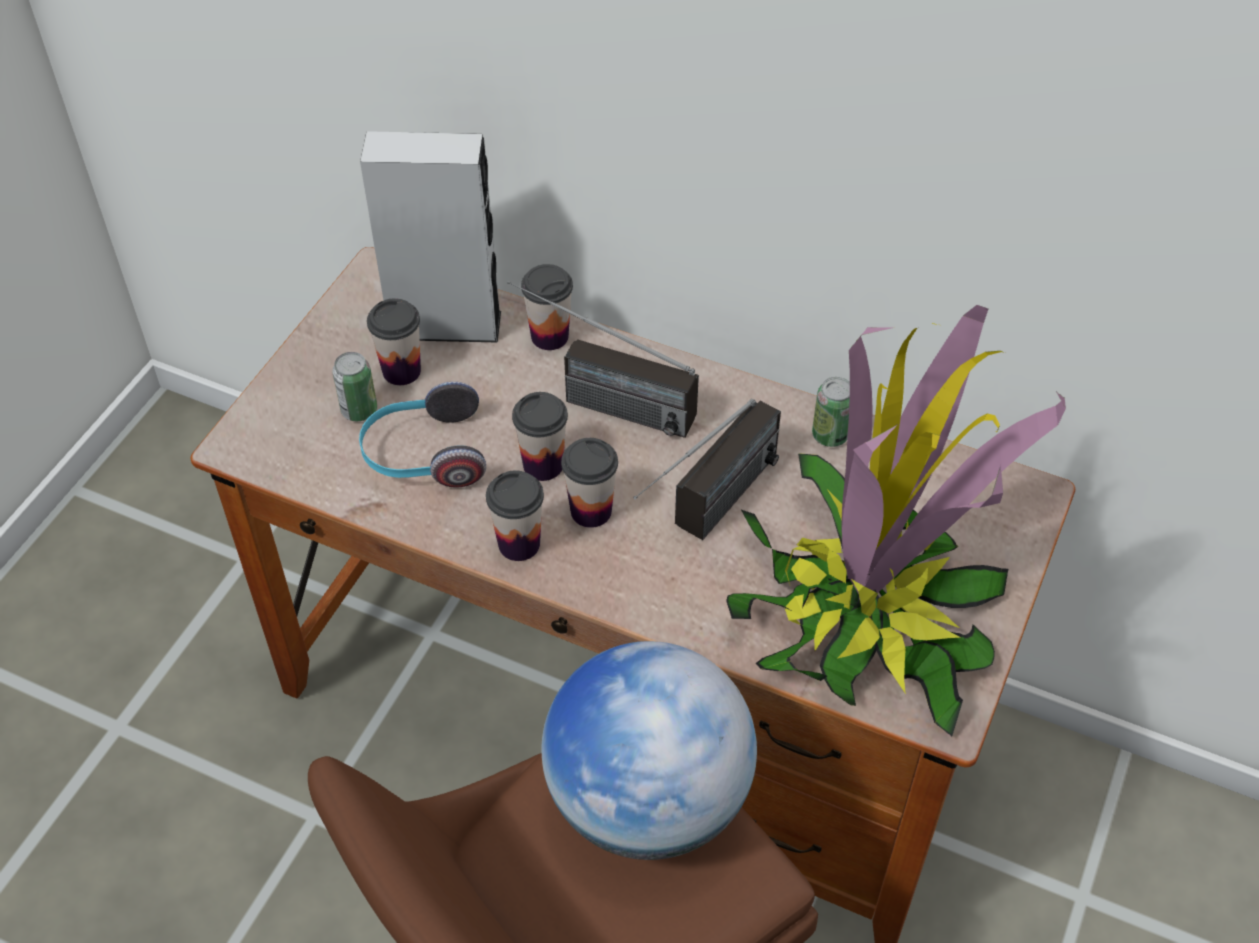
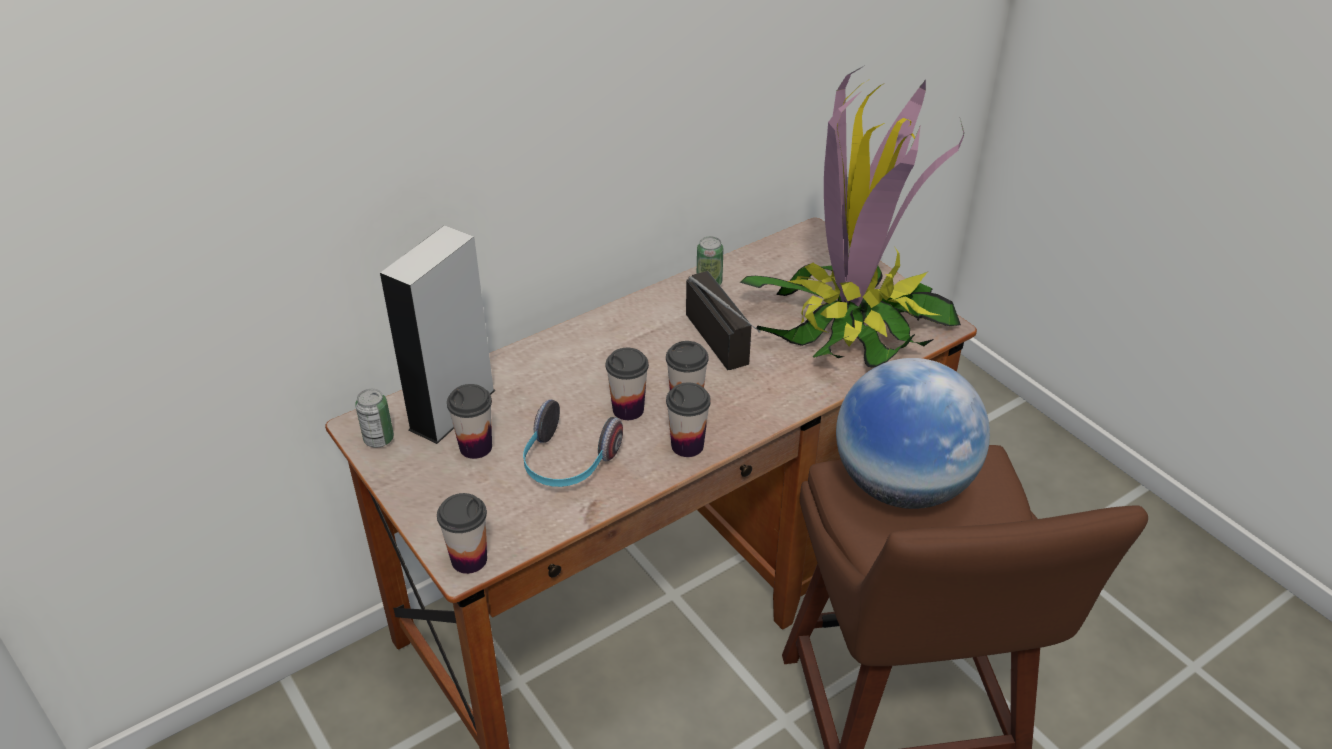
camera: 60 degrees left, 10 degrees down
can [332,352,377,421] -> can moved to [355,389,394,448]
radio [507,280,699,438] -> none
cup [521,264,573,350] -> cup moved to [437,493,487,574]

